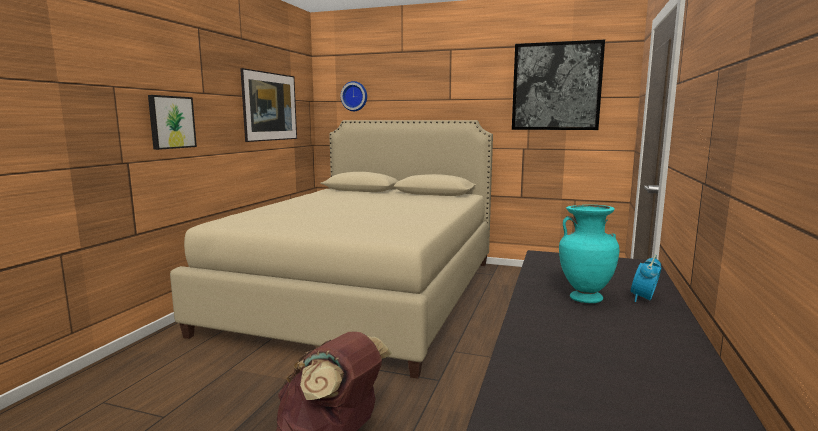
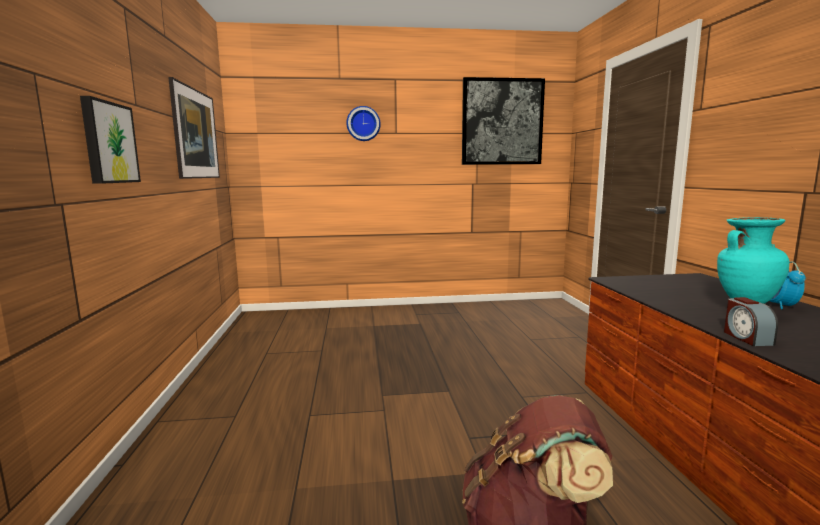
camera: 25 degrees left, 0 degrees up
beige bed [170,120,493,379] -> none
wall clock [340,81,367,111] -> wall clock moved to [347,106,381,141]
none -> alarm clock [724,297,778,346]

